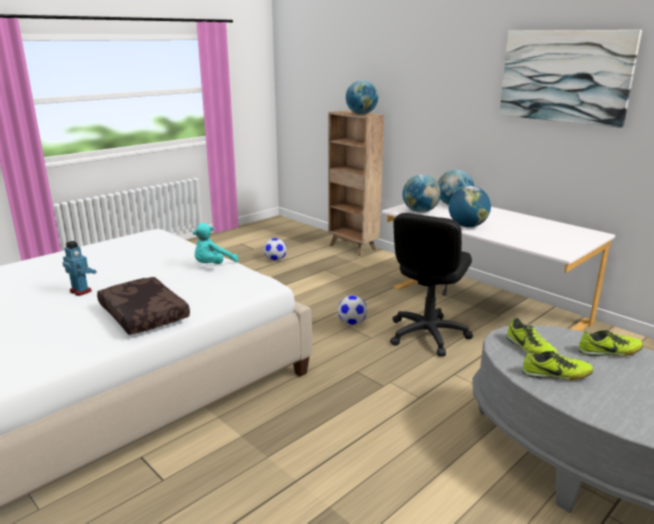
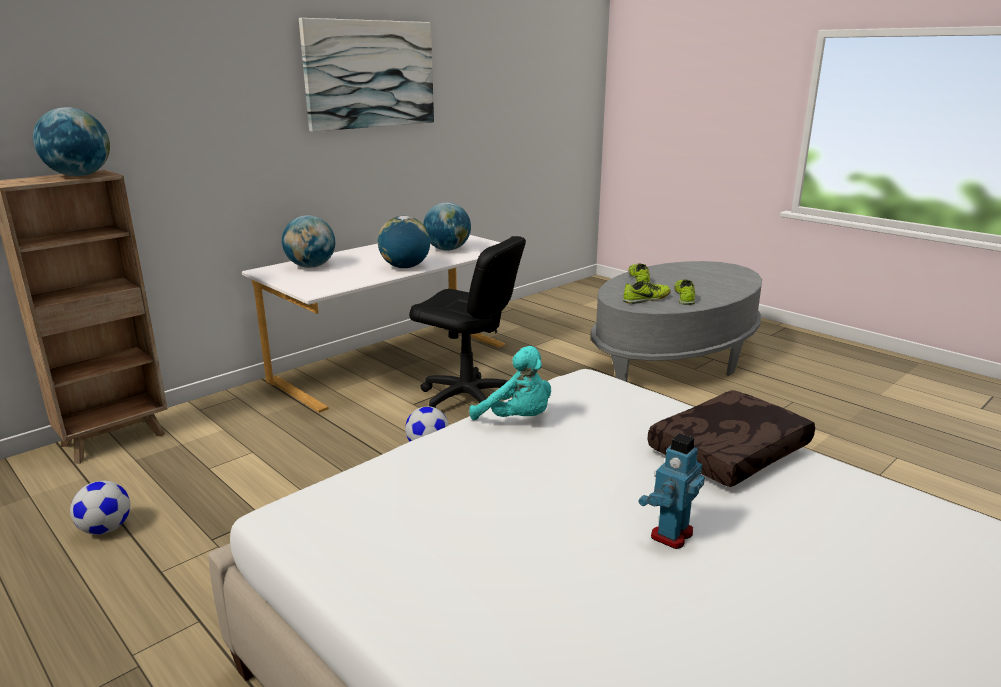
camera: 90 degrees left, 0 degrees up
globe [402,174,441,213] -> globe moved to [423,202,471,251]

